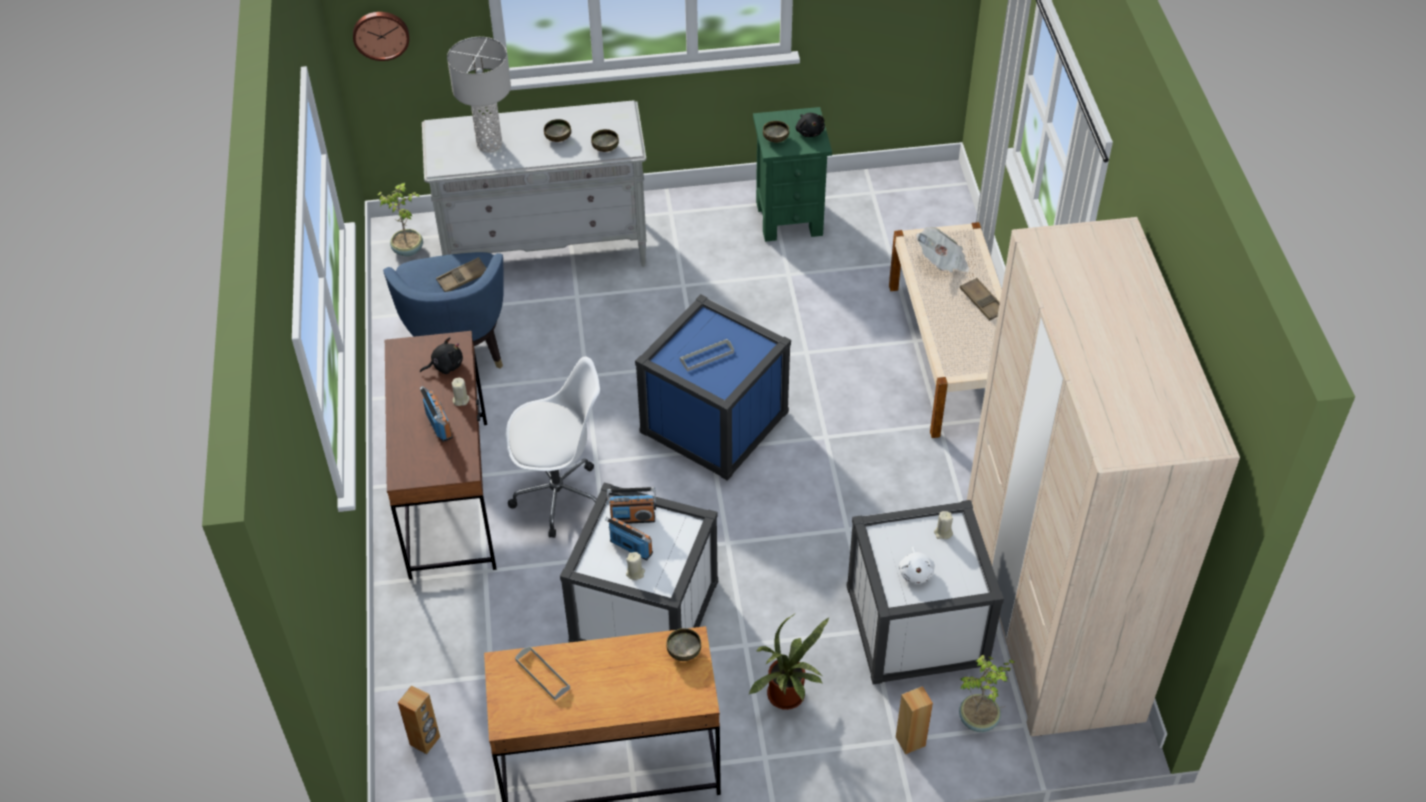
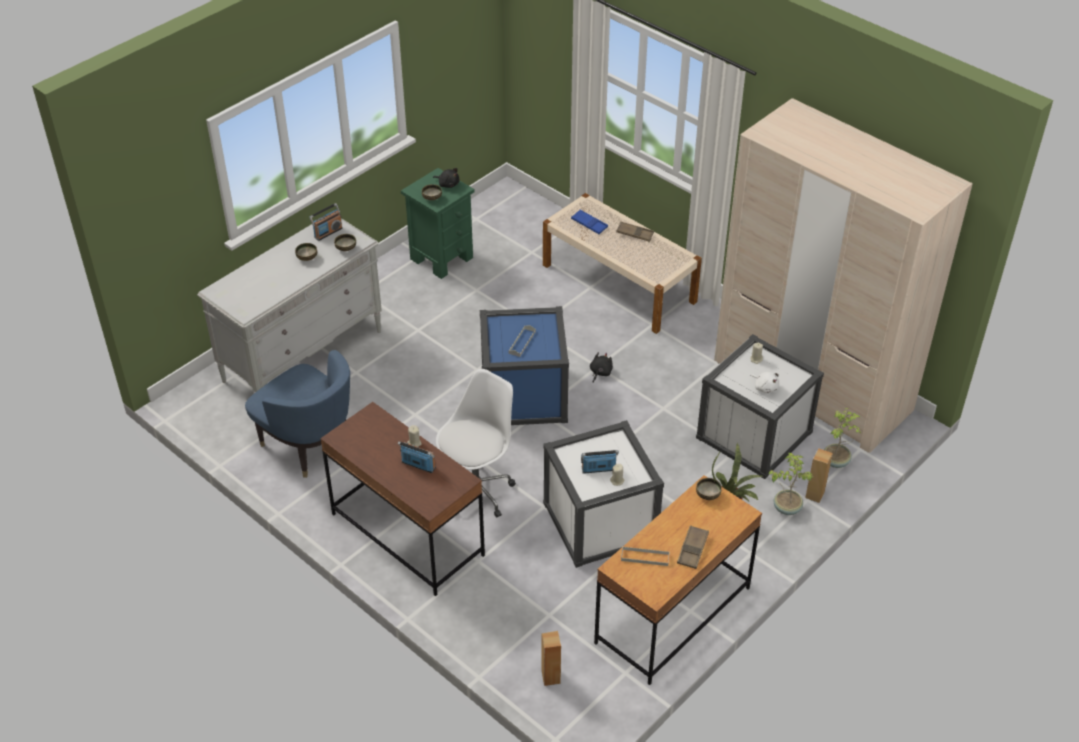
camera: 40 degrees left, 5 degrees down
wall clock [353,12,409,61] -> none
potted plant [377,183,423,257] -> potted plant moved to [768,452,813,515]
black plush toy [420,337,463,374] -> black plush toy moved to [590,352,613,382]
brown tray [436,257,487,292] -> brown tray moved to [677,525,709,569]
white table lamp [447,37,511,152] -> none
radio [607,487,656,524] -> radio moved to [309,203,343,241]
newspaper [916,227,970,273] -> blue tray [571,210,608,234]

